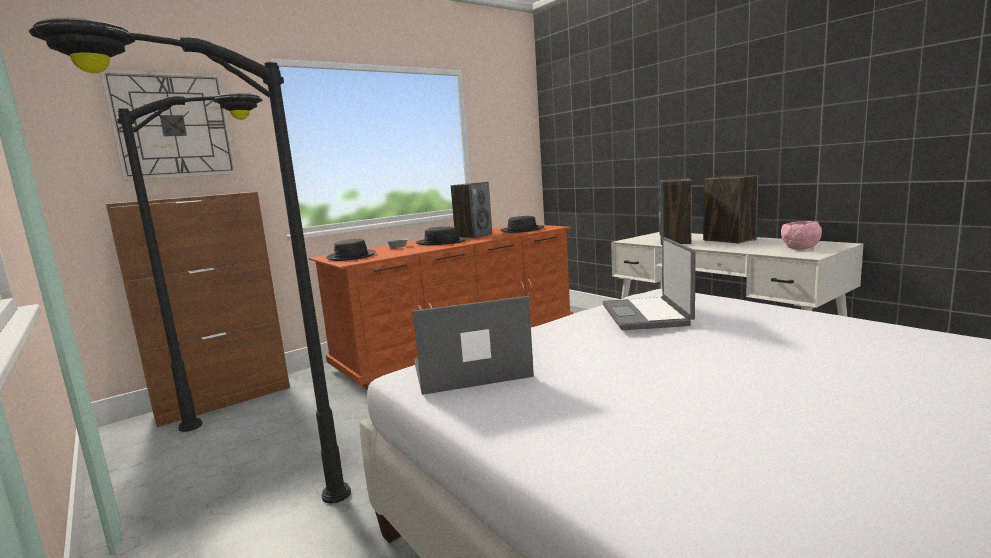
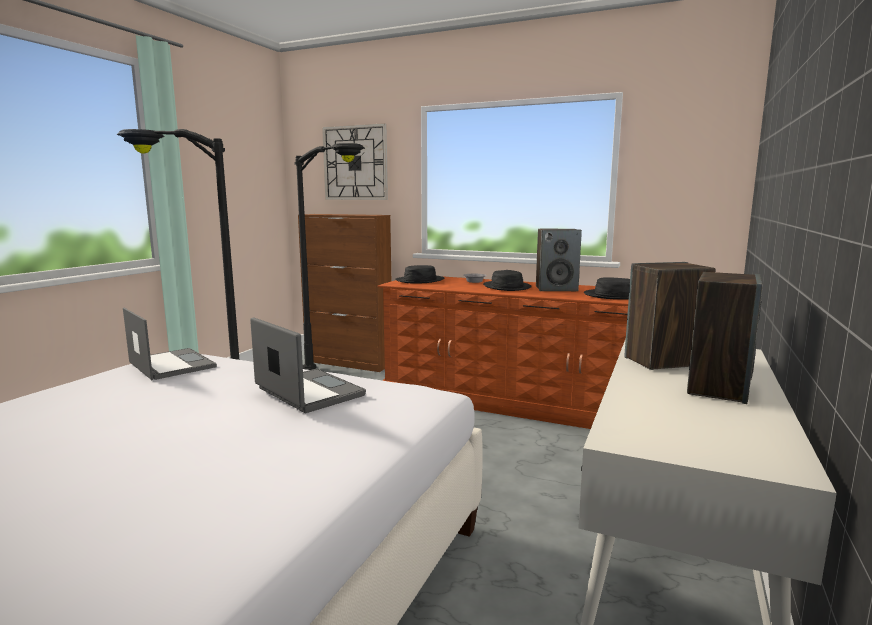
camera: 60 degrees right, 0 degrees up
laptop [602,237,696,330] -> laptop turned 75 degrees clockwise [250,317,366,413]
pink bowl [781,221,822,250] -> none

